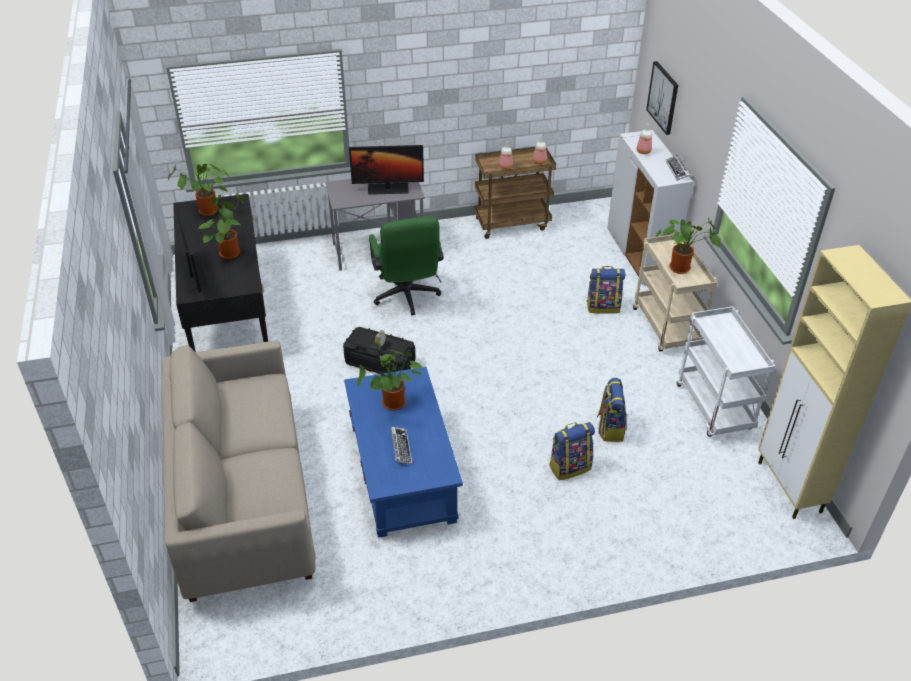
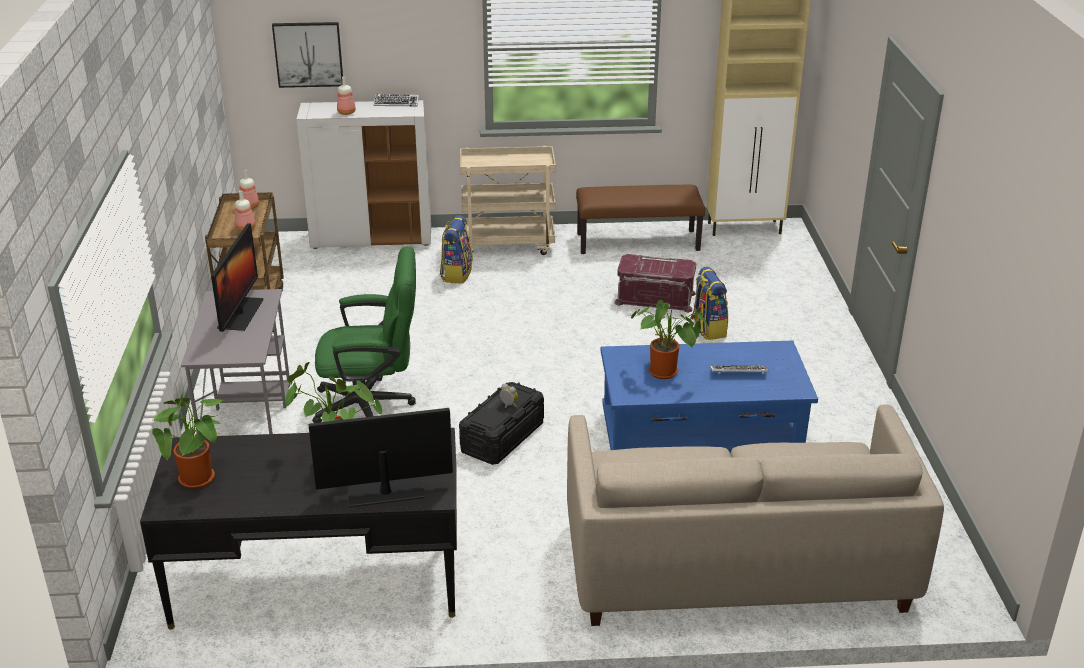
camera: 80 degrees left, 10 degrees down
backpack [597,378,627,442] -> red storage box [614,254,696,313]
potted plant [655,218,721,274] -> none
white cart [677,306,775,437] -> brown bench [576,184,705,254]

